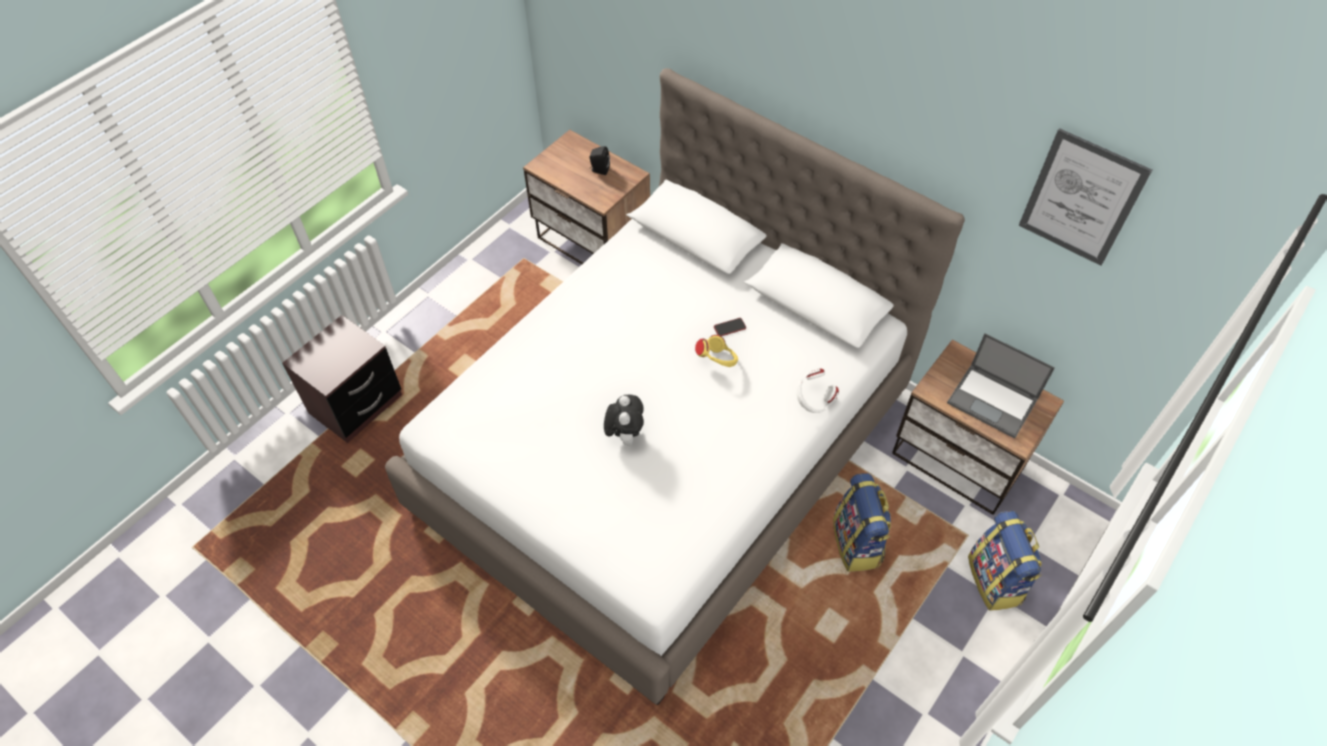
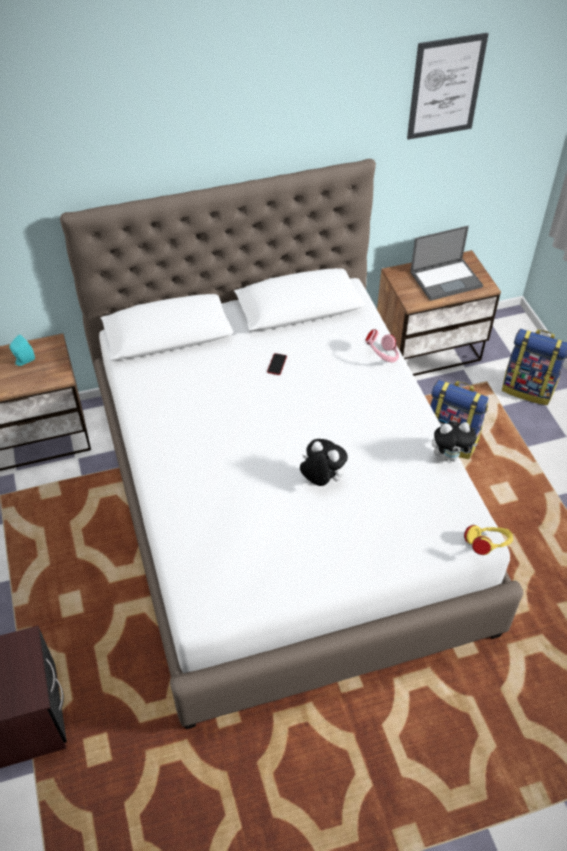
camera: 55 degrees left, 5 degrees down
black speaker [589,146,610,175] -> turquoise speaker [9,334,35,366]
yellow headphones [695,335,738,367] -> yellow headphones moved to [464,525,513,555]
white headphones [796,368,839,413] -> pink headphones [366,329,399,363]
none -> plush toy [432,422,478,461]

